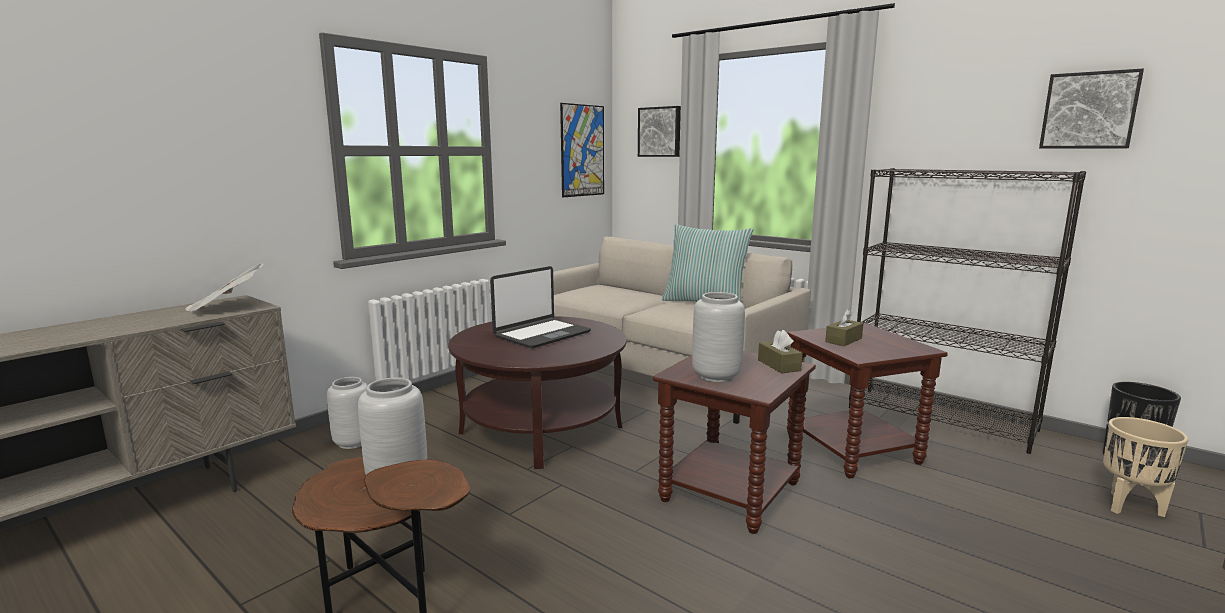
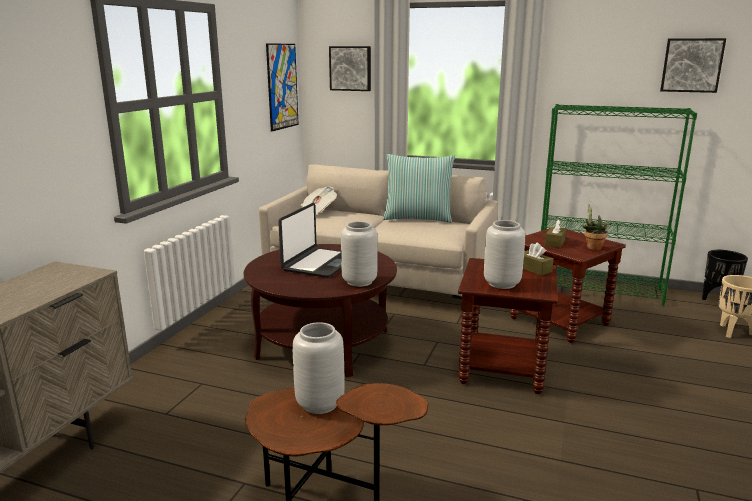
camera: 20 degrees left, 5 degrees up
newspaper [185,263,264,312] -> newspaper moved to [301,186,337,215]
grey vase [327,377,368,449] -> grey vase moved to [341,221,378,287]
black bookcase [849,168,1086,454] -> green bookcase [541,104,697,306]
none -> potted plant [581,204,609,250]

